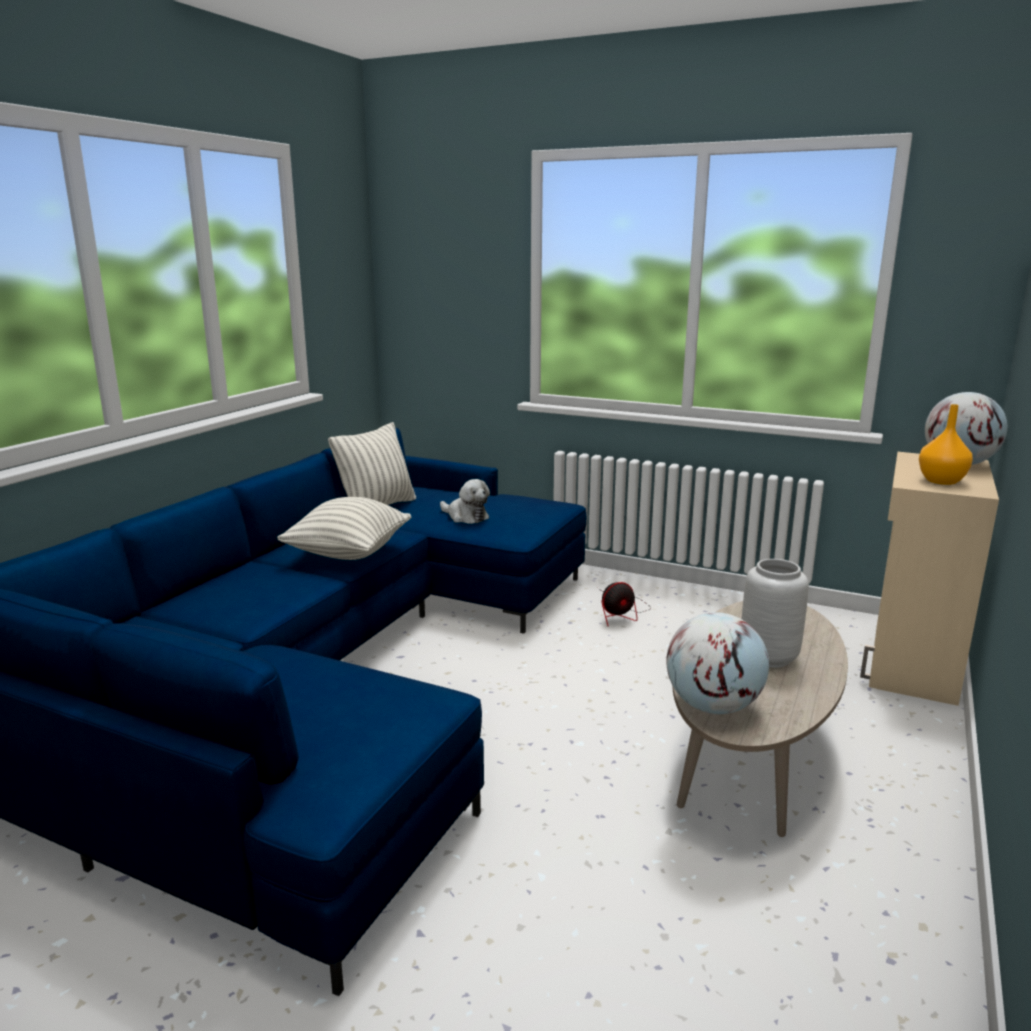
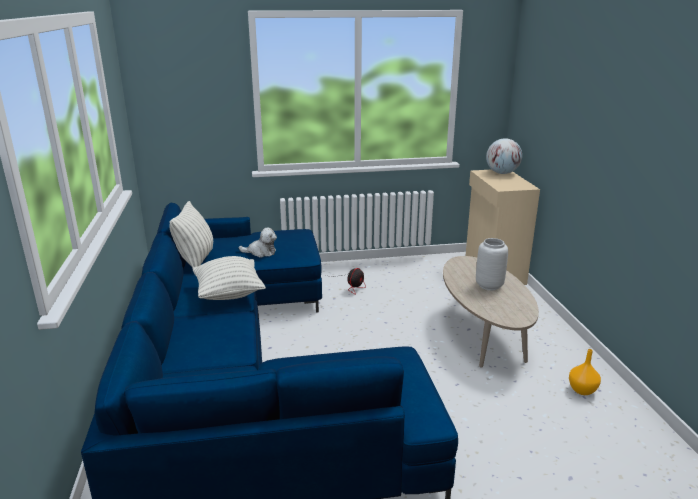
camera: 35 degrees left, 5 degrees up
globe [666,612,769,714] -> none
orange vase [919,404,973,485] -> orange vase moved to [569,349,601,395]

